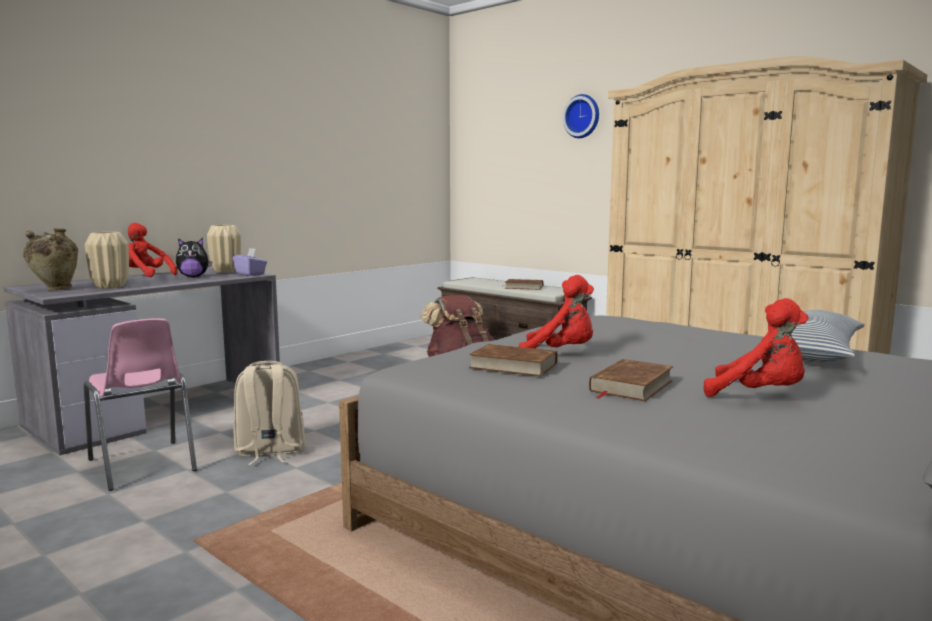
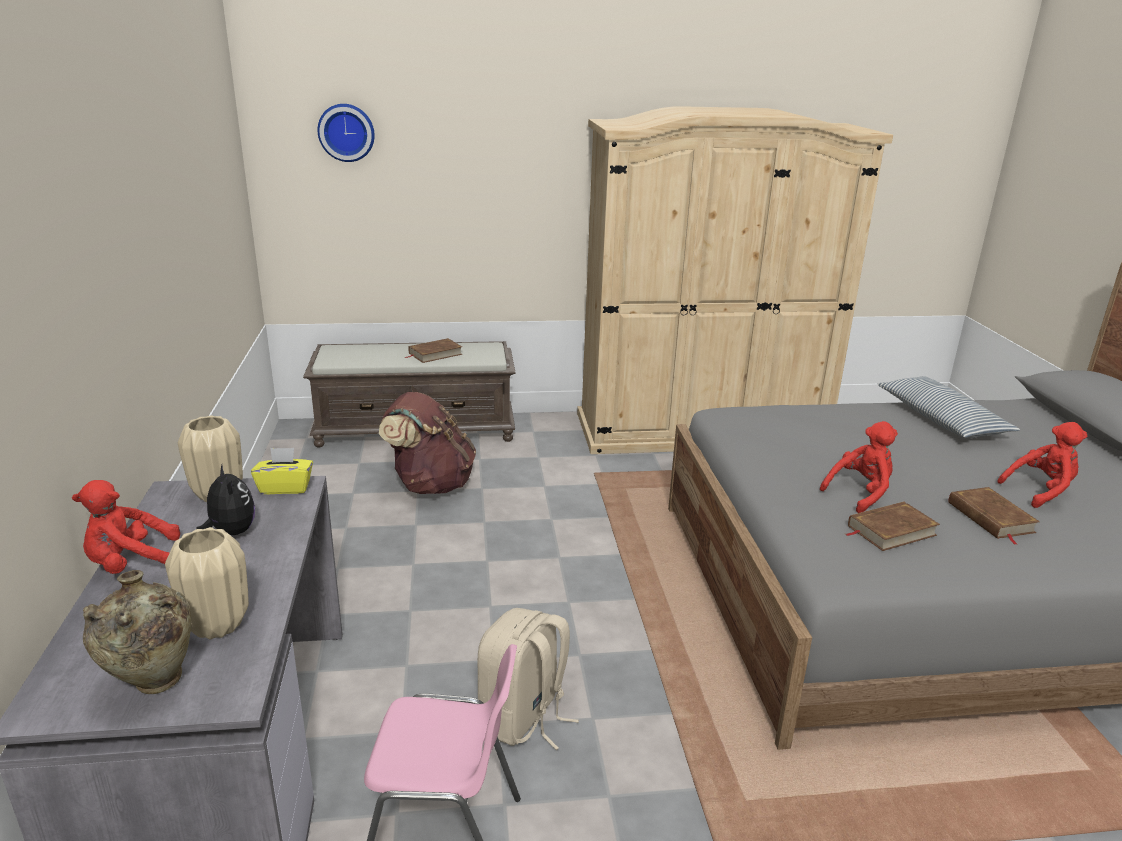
camera: 50 degrees left, 15 degrees up
plush toy [176,238,212,277] -> plush toy turned 60 degrees counterclockwise [196,465,255,535]
purple tissue box [232,248,267,276] -> yellow tissue box [251,448,313,494]
wall clock [562,94,599,138] -> wall clock moved to [318,104,375,162]

